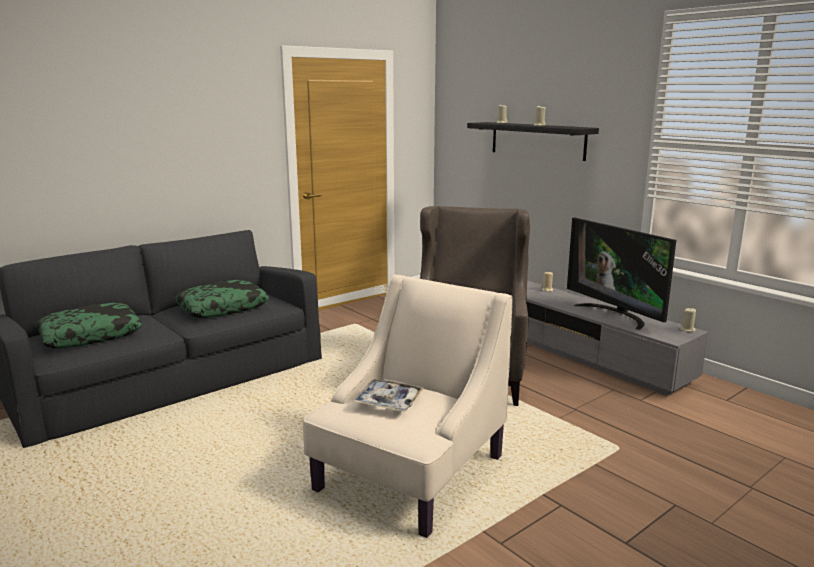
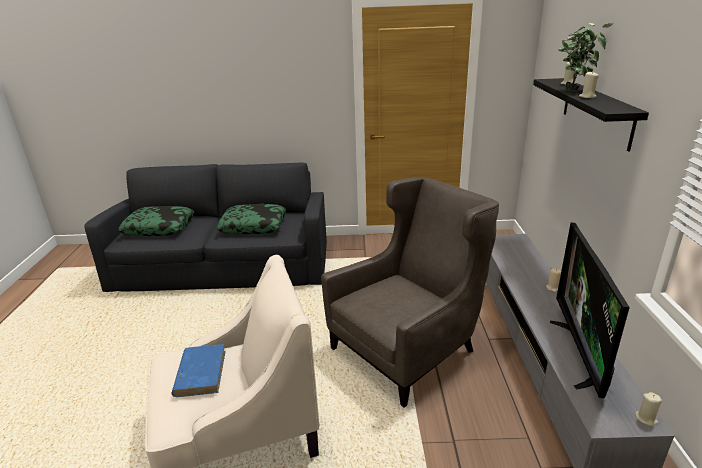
camera: 40 degrees right, 10 degrees up
tray [352,379,424,412] -> blue book [172,344,226,397]
none -> potted plant [557,23,613,91]

